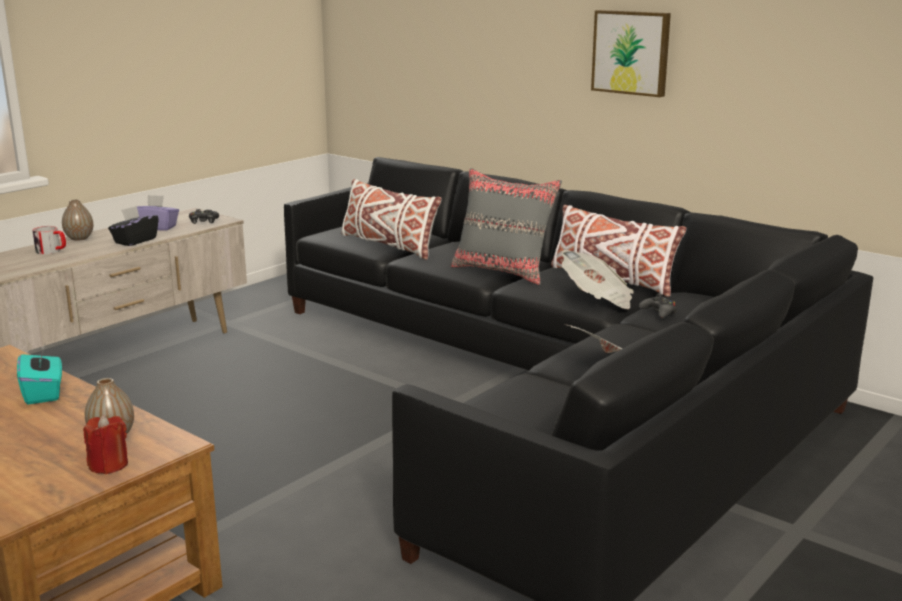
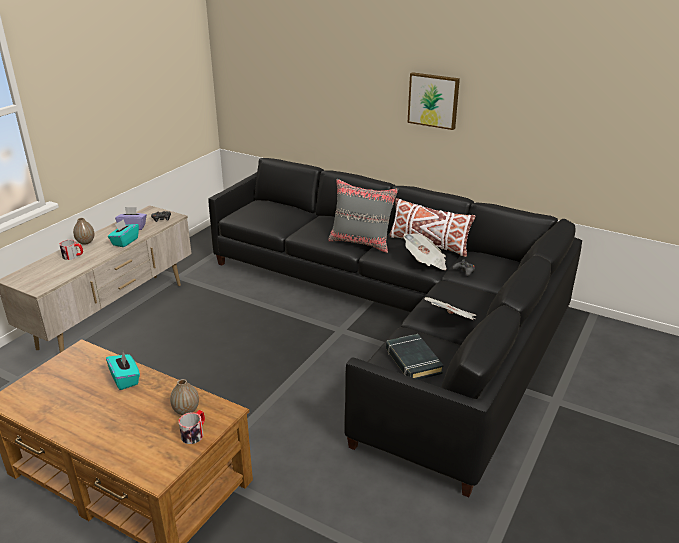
camera: 10 degrees left, 10 degrees up
red candle [83,415,128,474] -> mug [179,410,205,444]
black tissue box [108,206,159,246] -> turquoise tissue box [108,219,139,248]
white pillow [341,179,442,260] -> none
none -> black book [386,334,444,380]

